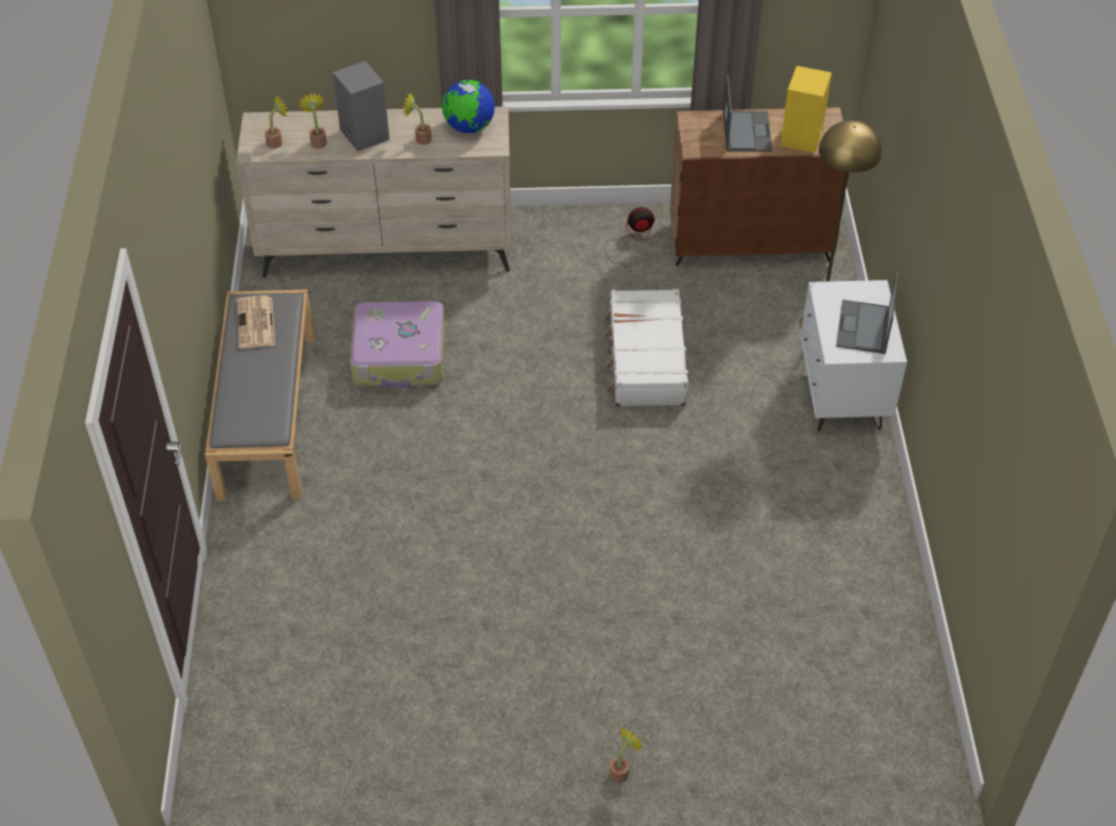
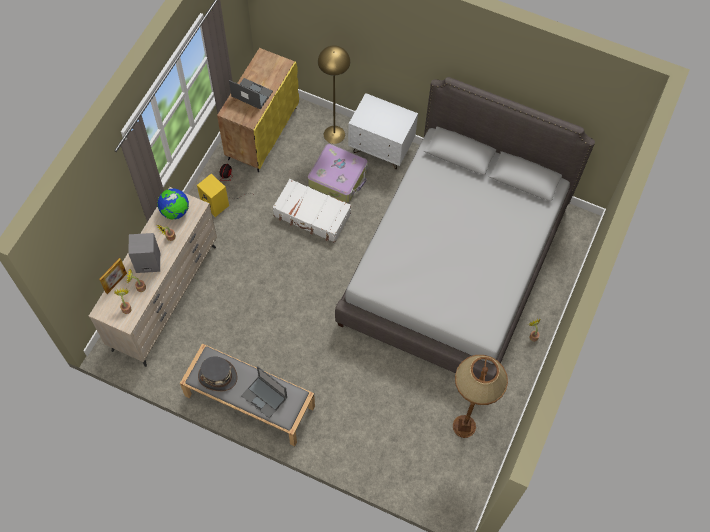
camera: 65 degrees left, 15 degrees up
newspaper [237,295,275,348] -> grey hat [198,356,237,392]
suitcase [350,301,445,388] -> suitcase moved to [308,144,368,203]
brown cabinet [670,107,849,266] -> yellow cabinet [217,48,299,172]
yellow speaker [780,66,832,153] -> yellow speaker moved to [197,174,229,217]
laptop [836,271,898,354] -> laptop moved to [241,366,287,418]
none -> picture frame [99,258,127,294]
none -> grey bed [335,77,595,381]
none -> brown floor lamp [453,355,508,438]

